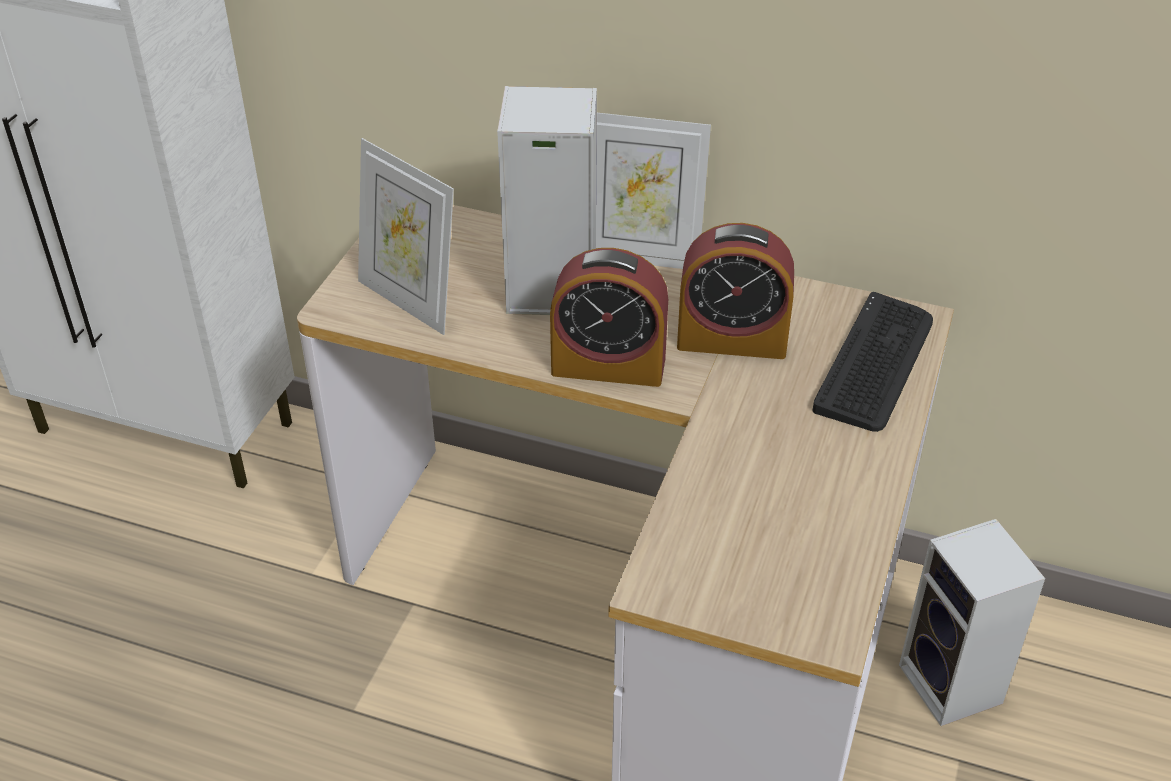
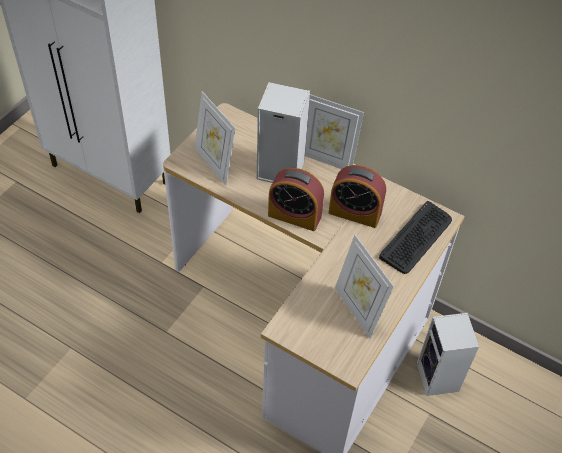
camera: 10 degrees right, 10 degrees up
none -> picture frame [335,235,394,338]

